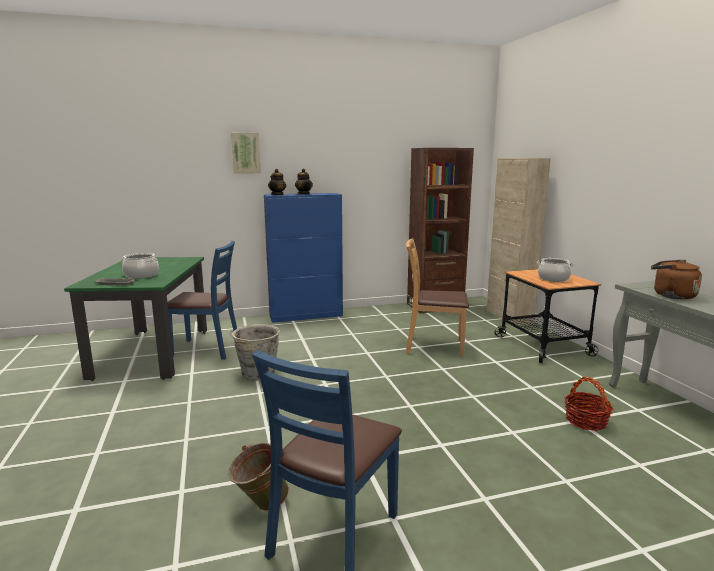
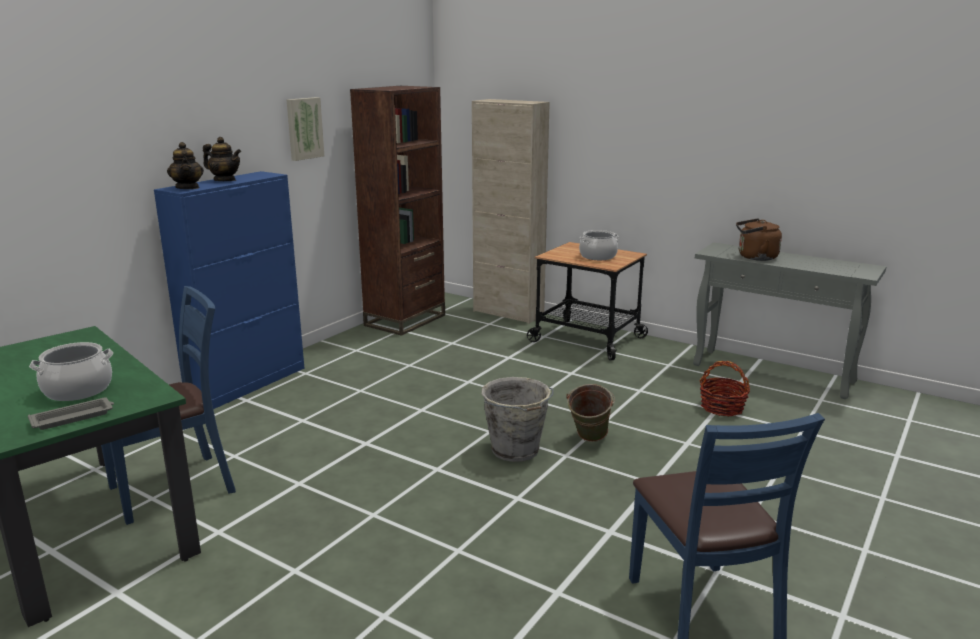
camera: 40 degrees left, 5 degrees up
green bucket [228,442,289,511] -> green bucket moved to [566,384,615,442]
grey bucket [230,324,280,381] -> grey bucket moved to [482,377,554,462]
picture [231,133,261,174] -> picture moved to [287,97,324,161]
brown chair [406,238,469,357] -> none

